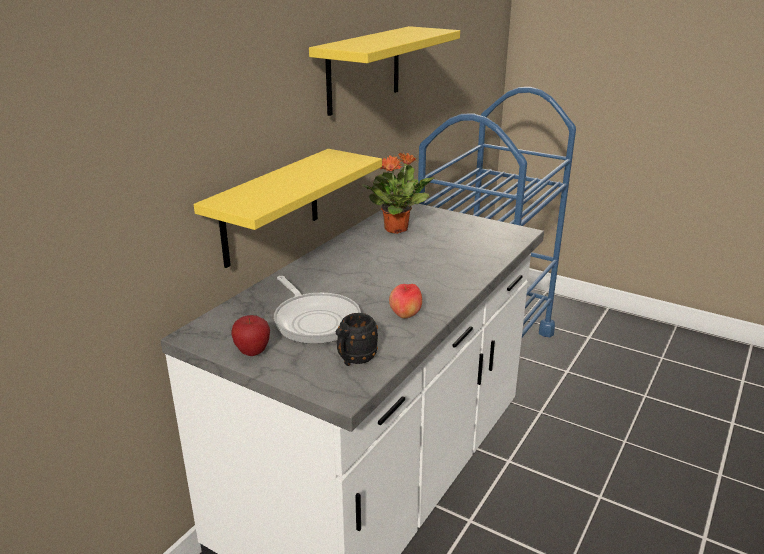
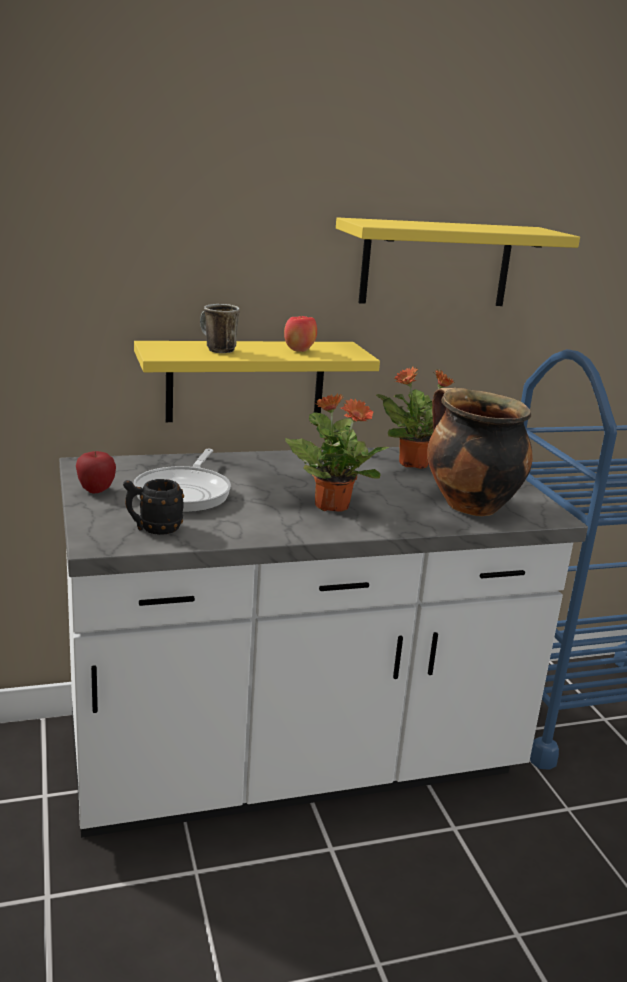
camera: 40 degrees right, 5 degrees down
apple [389,284,422,319] -> apple moved to [284,316,317,352]
none -> mug [200,304,240,353]
none -> potted plant [285,393,389,512]
none -> cooking pot [427,388,533,516]

